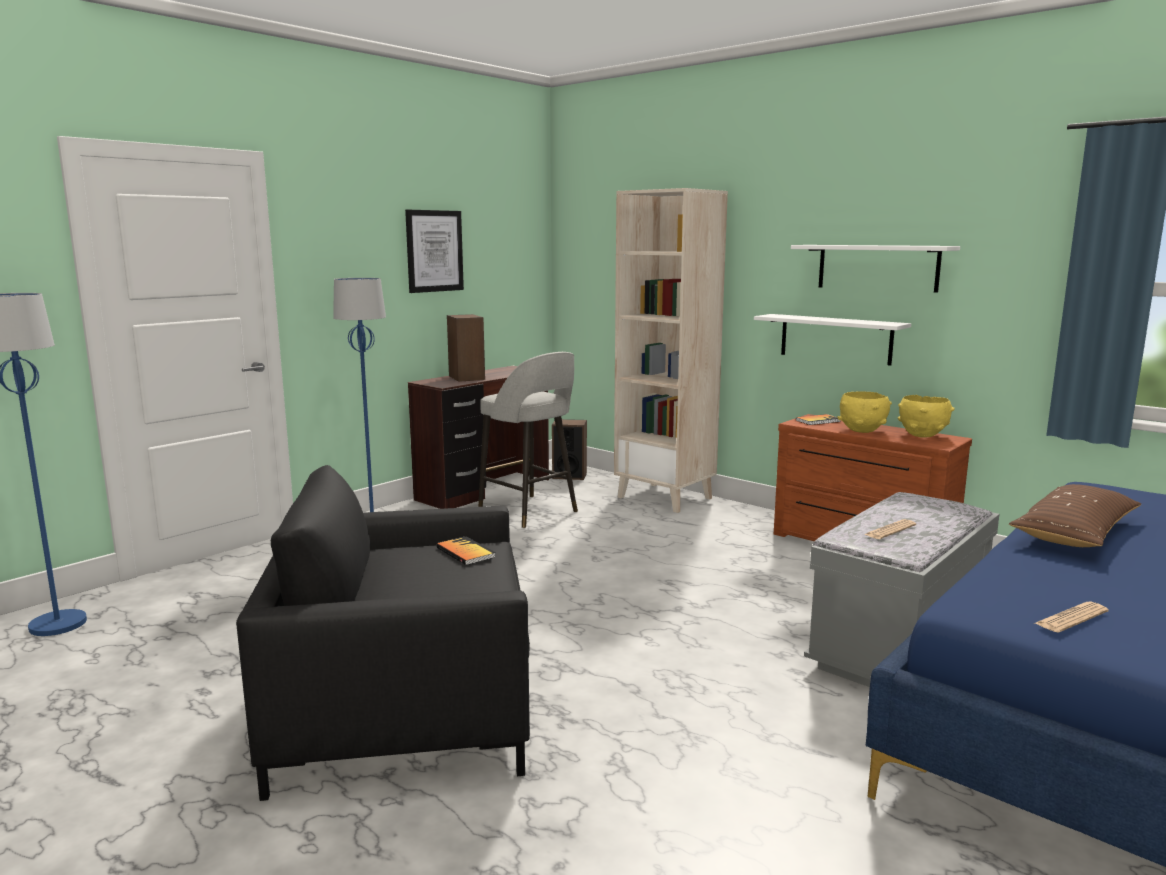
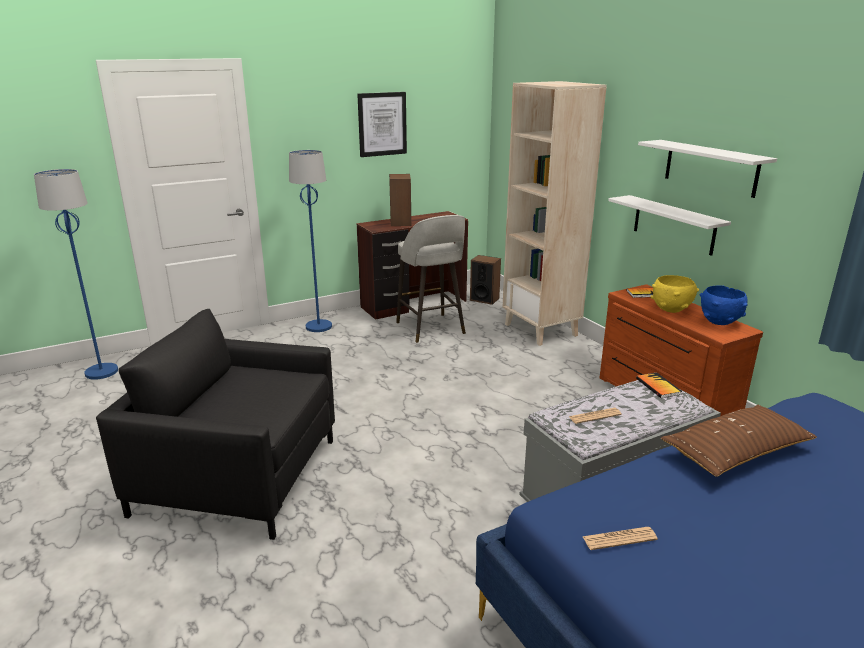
camera: 20 degrees right, 10 degrees up
book [436,536,496,565] -> book moved to [636,373,682,398]
yellow bowl [898,395,955,438] -> blue bowl [700,285,748,325]

